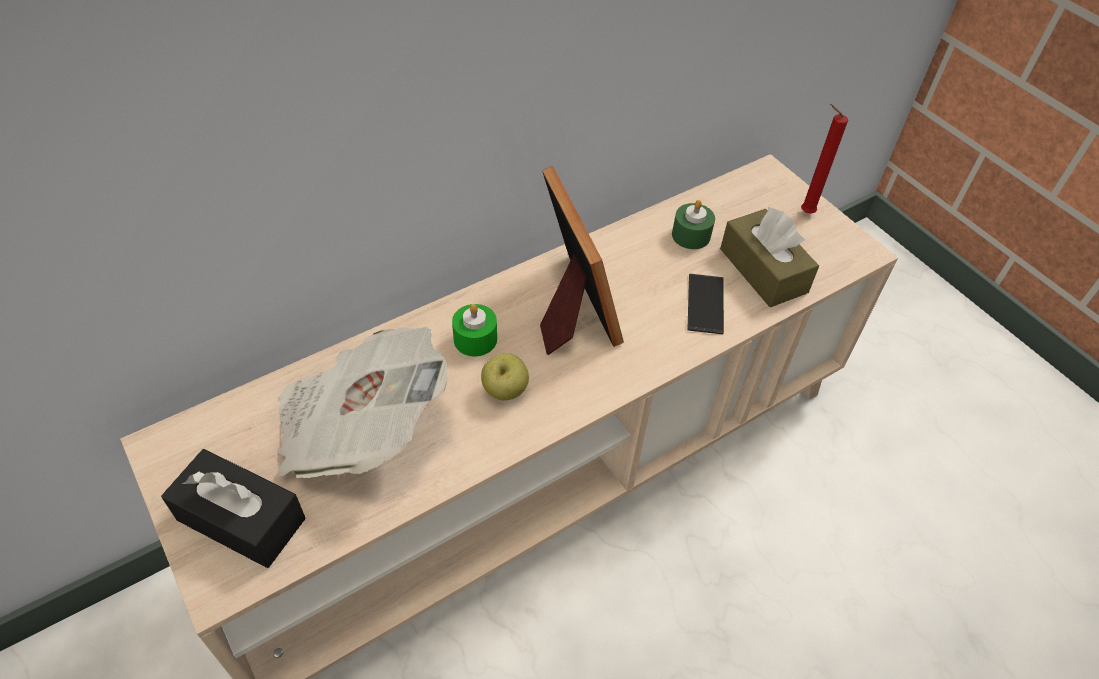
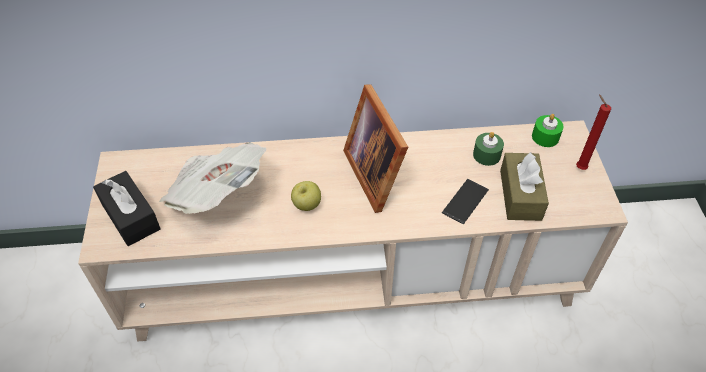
camera: 30 degrees right, 0 degrees up
green candle [452,304,497,357] -> green candle moved to [532,114,563,147]
picture frame [540,166,624,355] -> picture frame turned 150 degrees clockwise [343,84,408,213]

